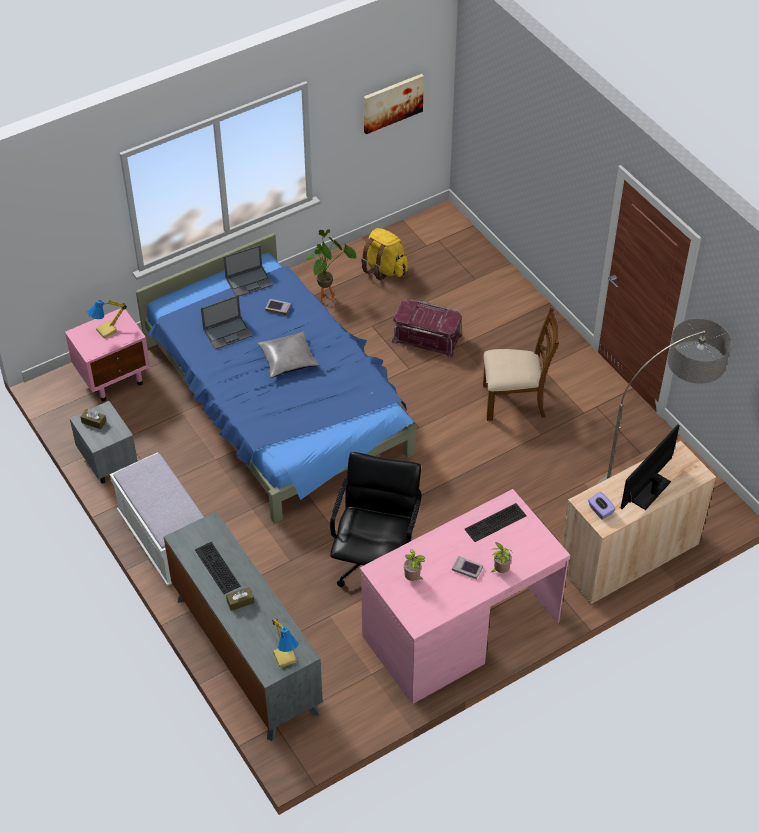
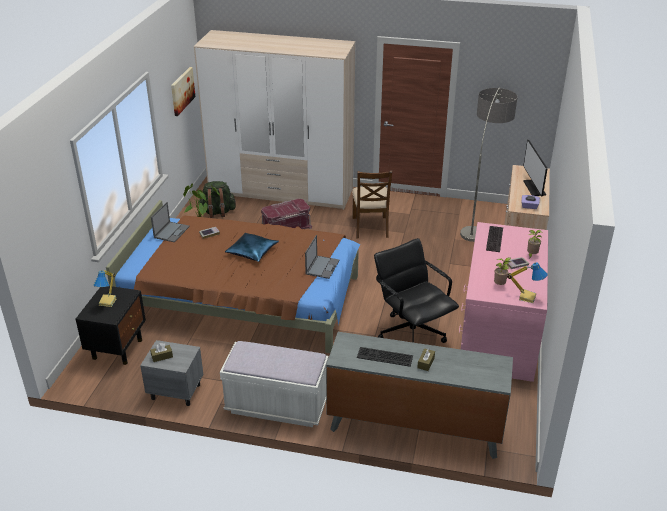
camera: 45 degrees left, 15 degrees down
pink nightstand [65,308,150,402] -> black nightstand [75,286,146,365]
blue bed [136,233,416,524] -> brown bed [106,200,360,353]
laptop [201,295,253,350] -> laptop moved to [305,235,339,279]
grey pillow [257,332,320,378] -> blue pillow [225,233,279,262]
table lamp [272,618,299,668] -> table lamp moved to [507,262,548,303]
yellow backpack [361,228,408,281] -> green backpack [199,181,236,218]
brown chair [483,308,559,421] -> brown chair turned 135 degrees clockwise [352,170,392,238]
none -> wardrobe [194,30,355,210]

